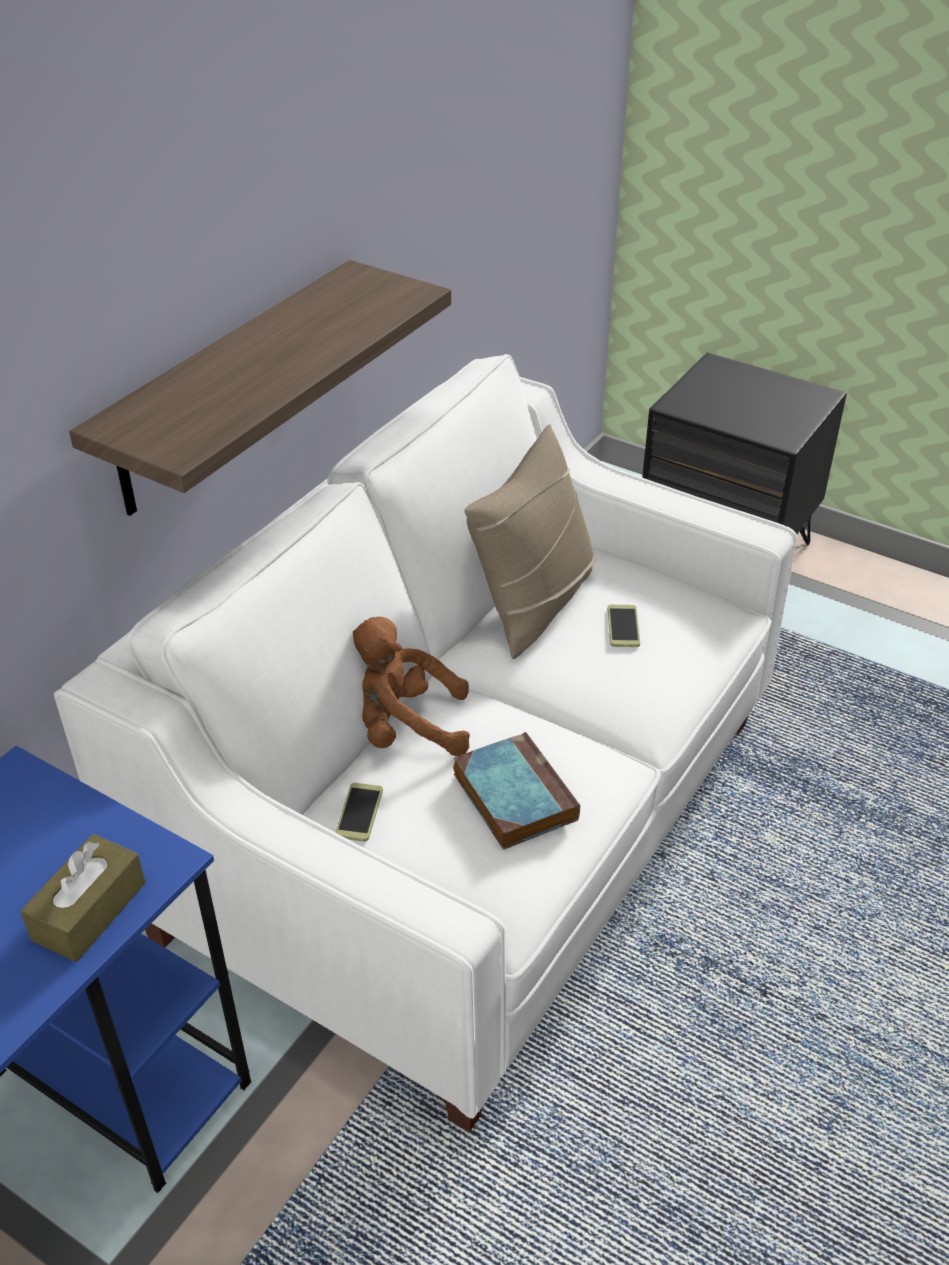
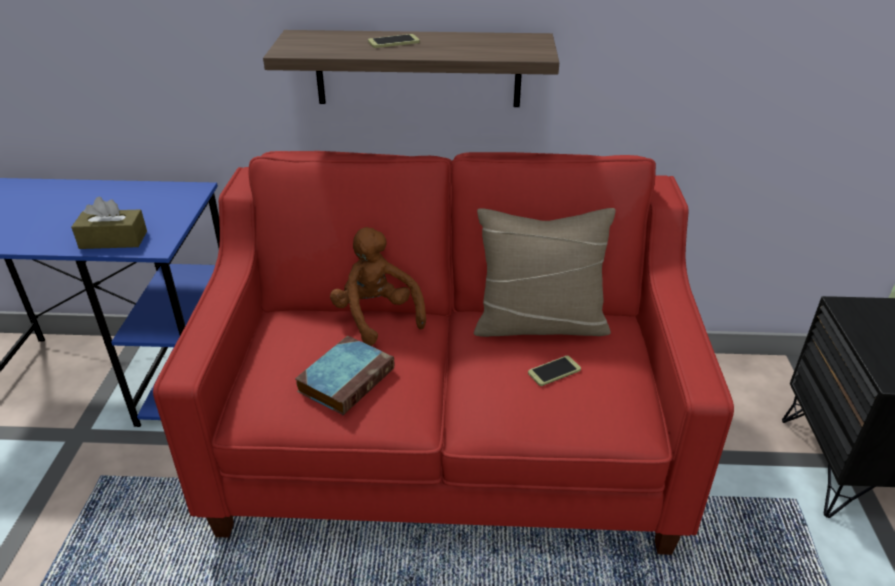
camera: 60 degrees right, 5 degrees down
white sofa [54,354,797,1132] -> red sofa [153,151,734,555]
phone [335,783,383,842] -> phone moved to [368,34,420,48]

